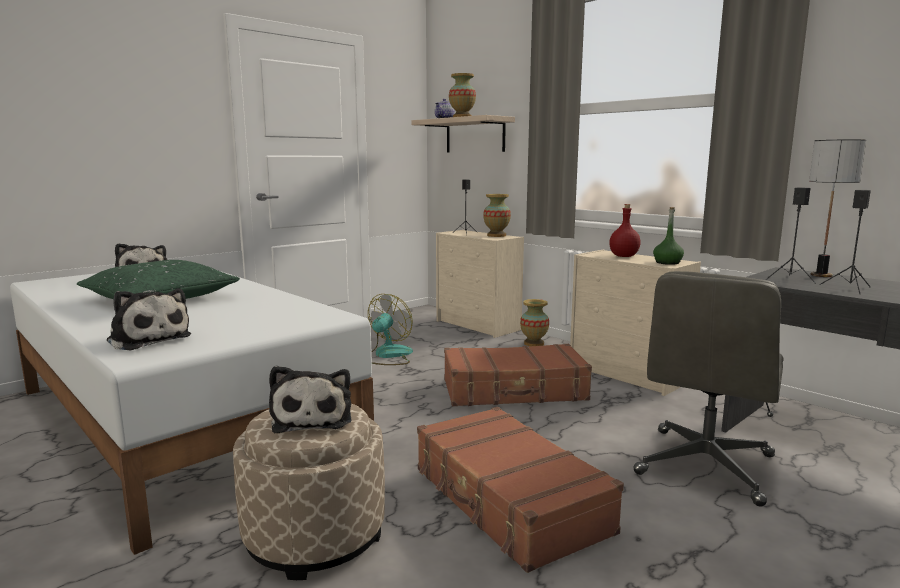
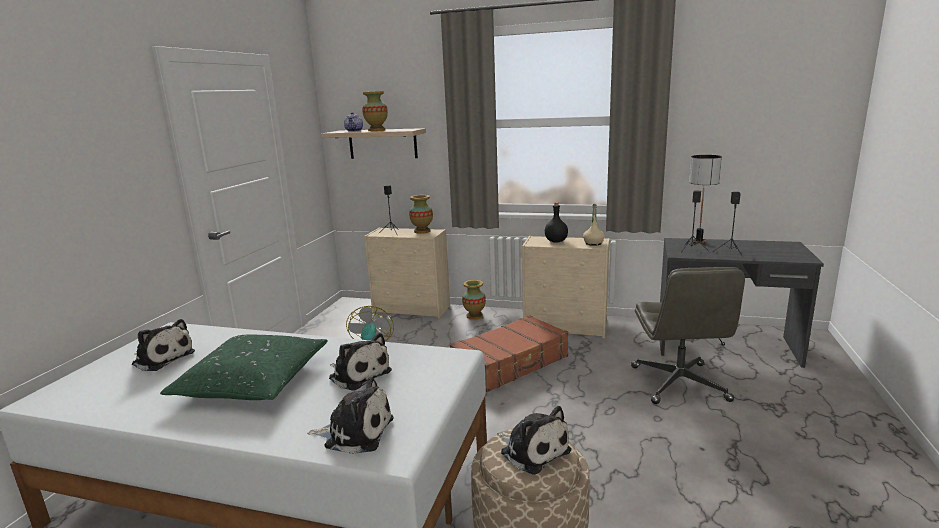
camera: 30 degrees left, 5 degrees up
brown suitcase [417,407,624,573] -> none
red bottle [609,204,641,257] -> black bottle [545,202,568,242]
green bottle [653,207,684,265] -> beige bottle [583,203,605,246]
none -> plush toy [329,333,392,391]

